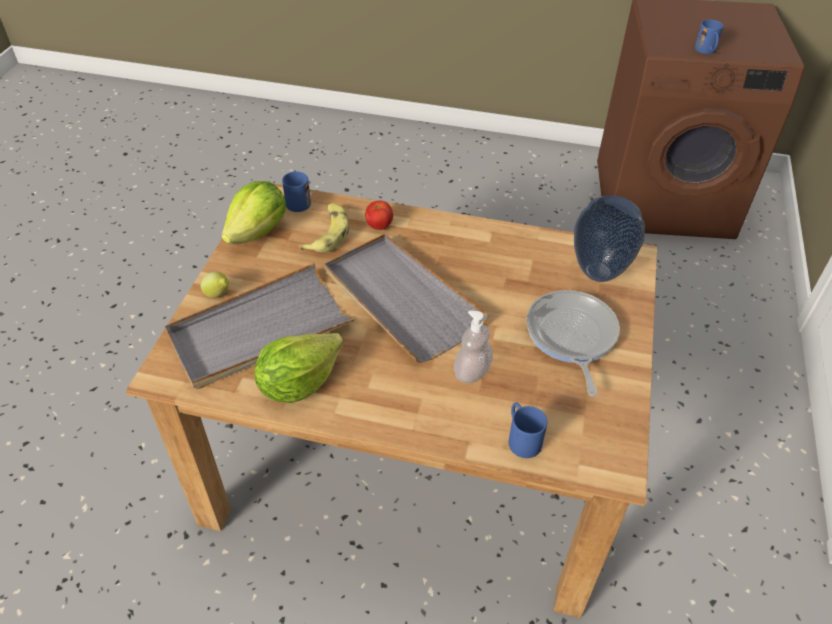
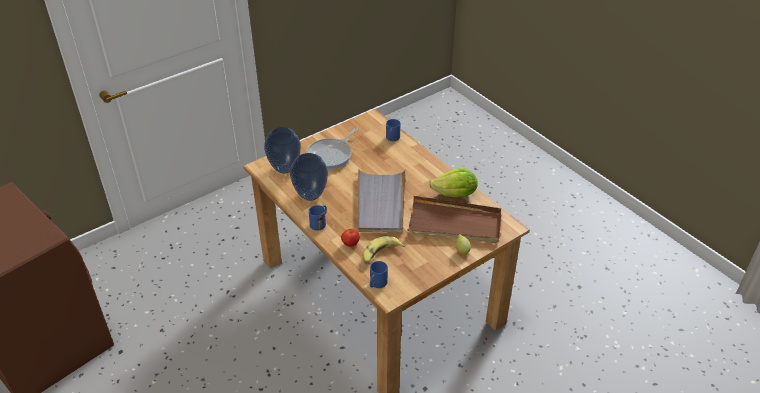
camera: 140 degrees left, 5 degrees down
grey tray [165,263,354,389] -> brown tray [407,196,501,243]
lettuce [221,181,286,244] -> none
soap dispenser [454,310,493,383] -> none
blue mug [695,20,723,54] -> blue mug moved to [309,205,327,231]
none -> vase [290,153,328,201]

